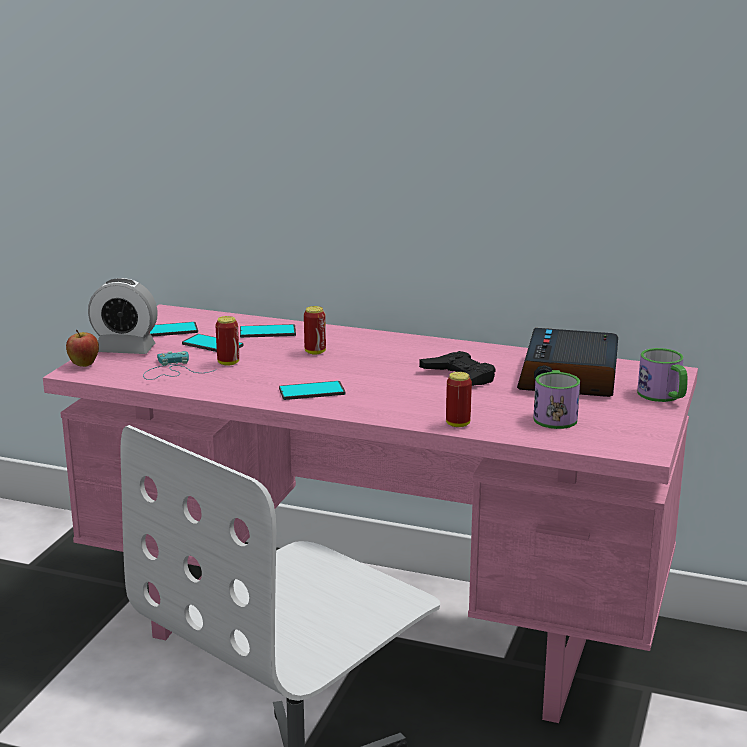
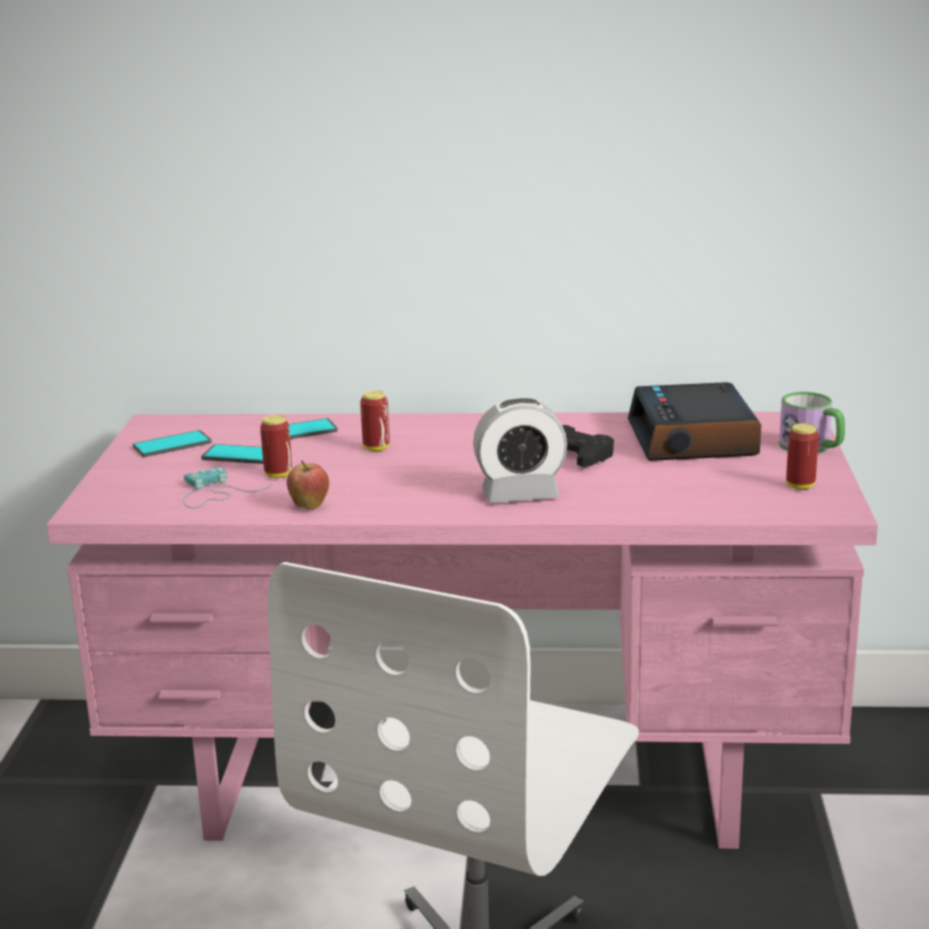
camera: 15 degrees left, 0 degrees up
apple [66,329,99,367] -> apple moved to [287,461,329,509]
alarm clock [88,278,158,354] -> alarm clock moved to [473,397,567,503]
phone [279,381,345,400] -> none
can [446,372,472,427] -> can moved to [786,423,819,490]
mug [533,370,580,429] -> none

